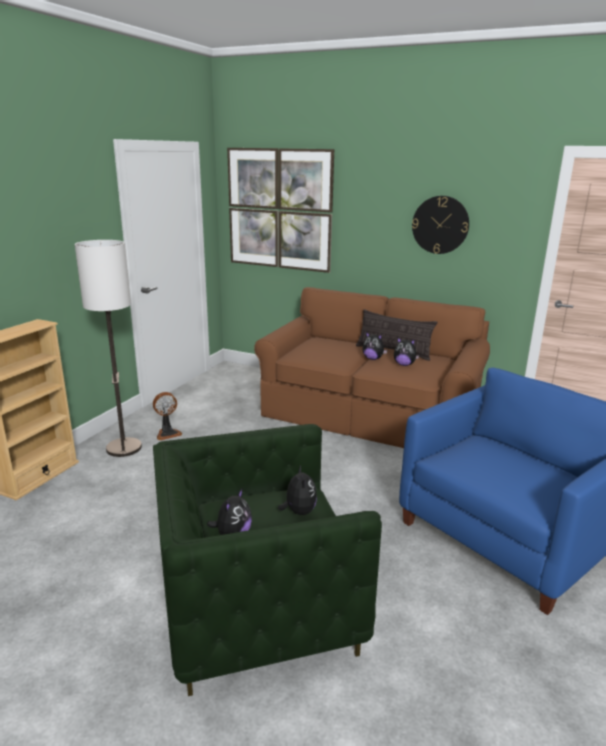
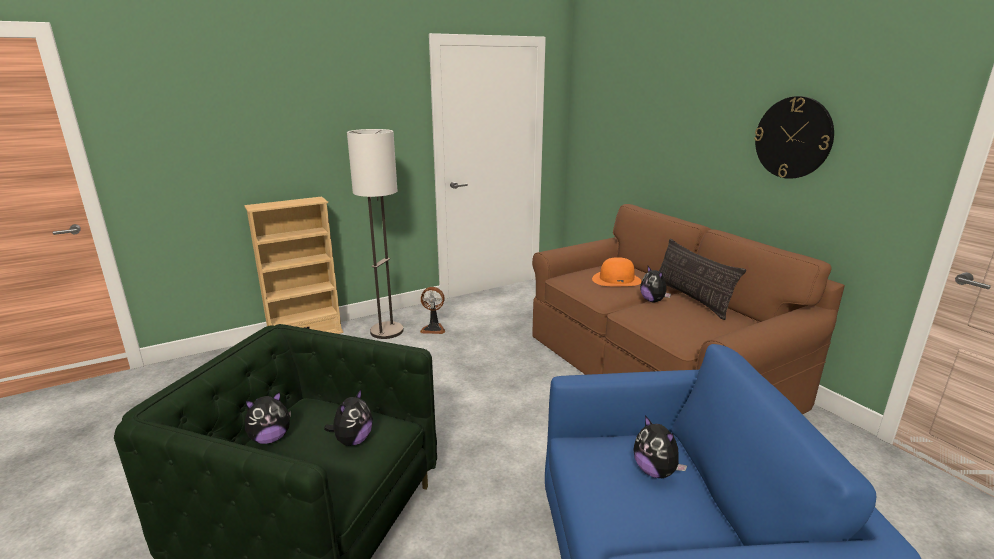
camera: 35 degrees right, 0 degrees up
picture [227,148,334,273] -> none
plush toy [394,338,419,366] -> plush toy moved to [634,415,687,478]
none -> orange hat [592,257,641,286]

